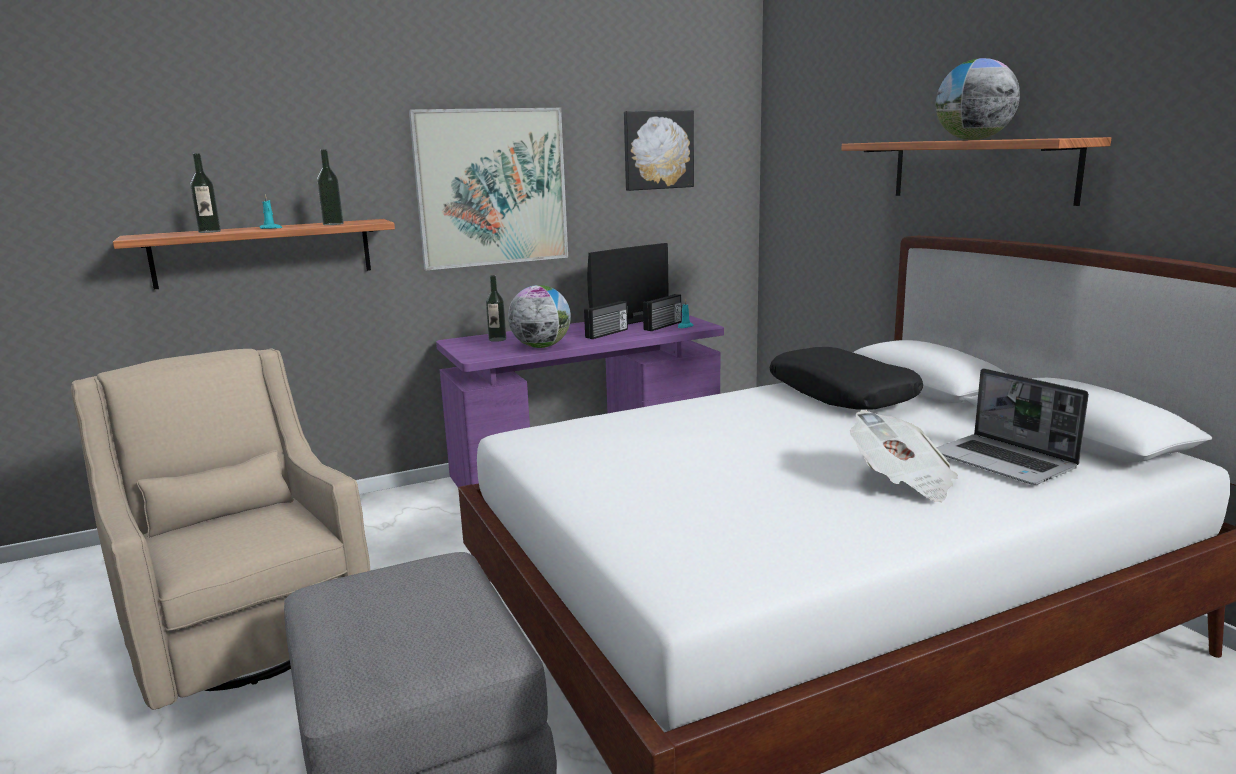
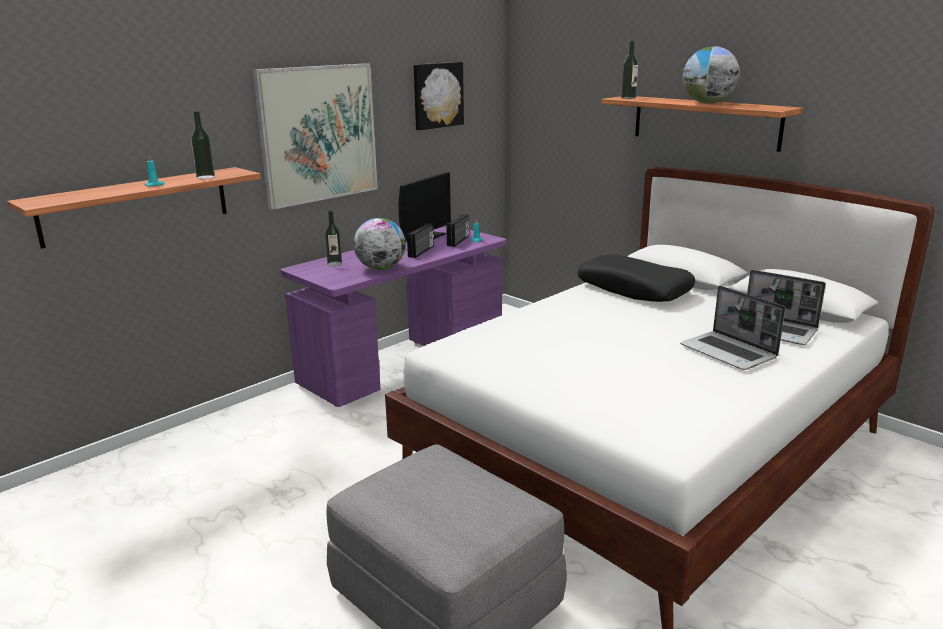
camera: 20 degrees left, 5 degrees up
beige armchair [71,348,370,710] -> none
bottle [190,153,221,233] -> bottle moved to [621,41,638,99]
newspaper [850,411,958,503] -> laptop [680,286,785,370]

